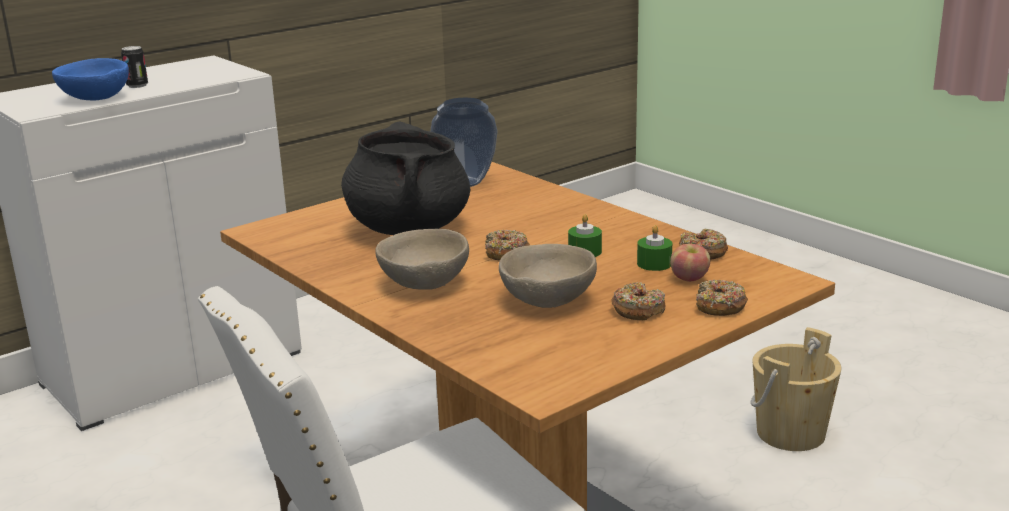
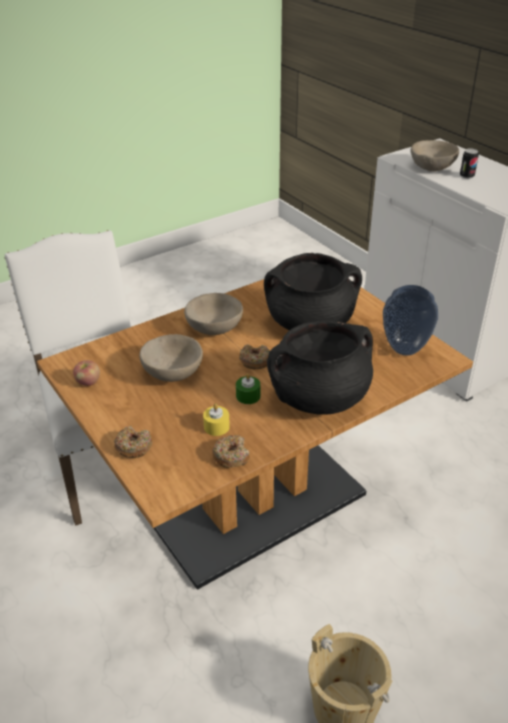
camera: 95 degrees right, 15 degrees up
blue bowl [52,58,129,100] -> beige bowl [411,140,459,171]
donut [611,282,665,320] -> none
green candle [637,225,672,271] -> yellow candle [203,403,230,436]
apple [670,244,710,282] -> apple moved to [73,360,100,386]
none -> black cooking pot [267,320,373,415]

